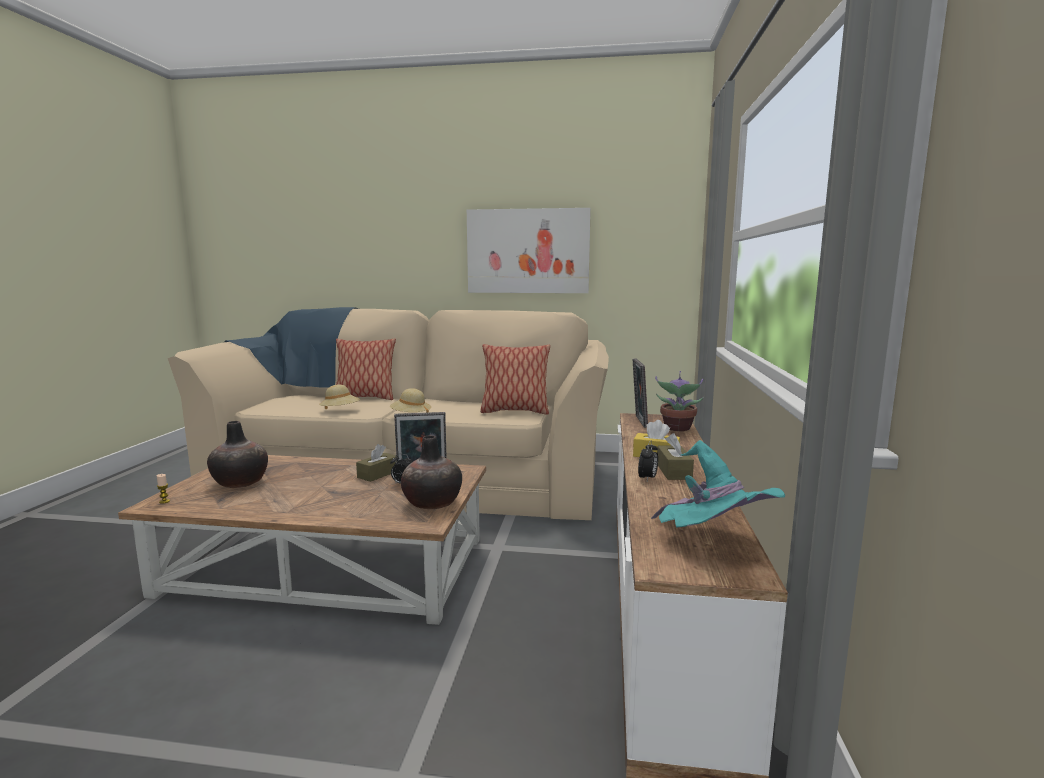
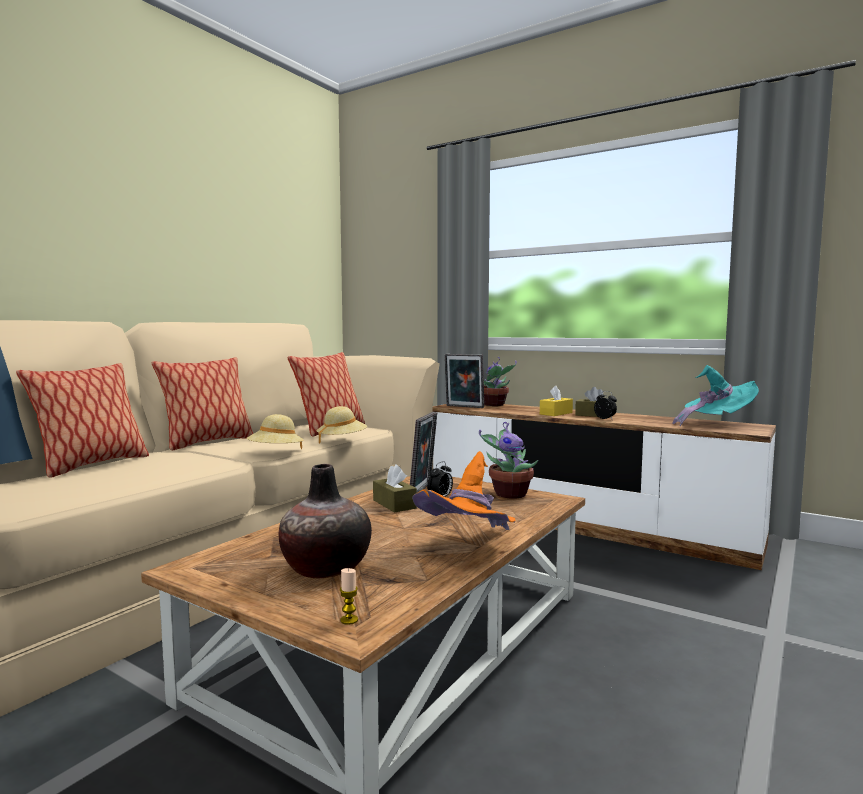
camera: 65 degrees left, 5 degrees down
beige hat [319,384,360,409] -> beige hat moved to [317,406,367,444]
vase [401,435,462,509] -> potted plant [479,422,538,499]
picture [467,208,591,293] -> none
none -> pillow [152,357,253,450]
none -> orange hat [412,451,515,530]

